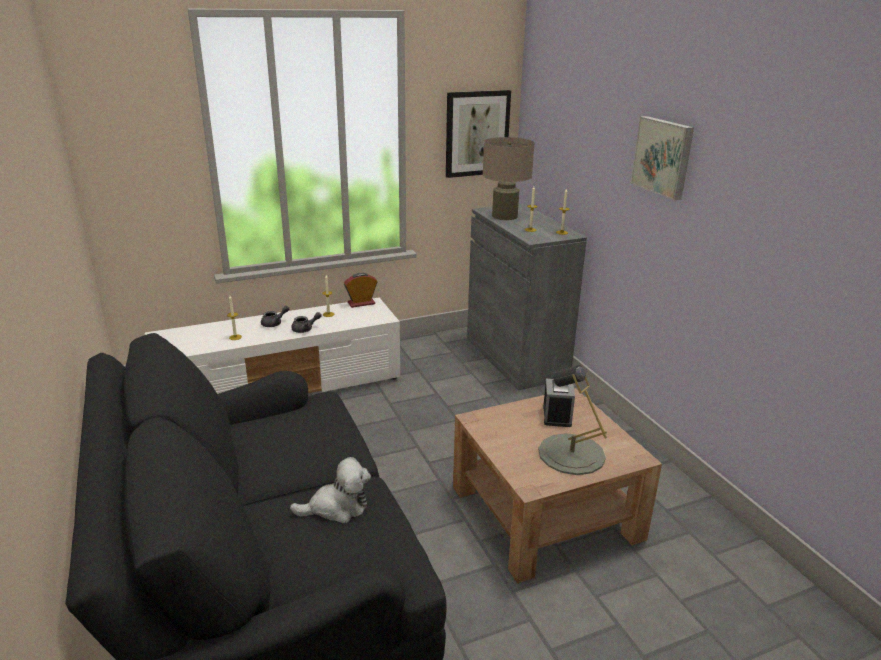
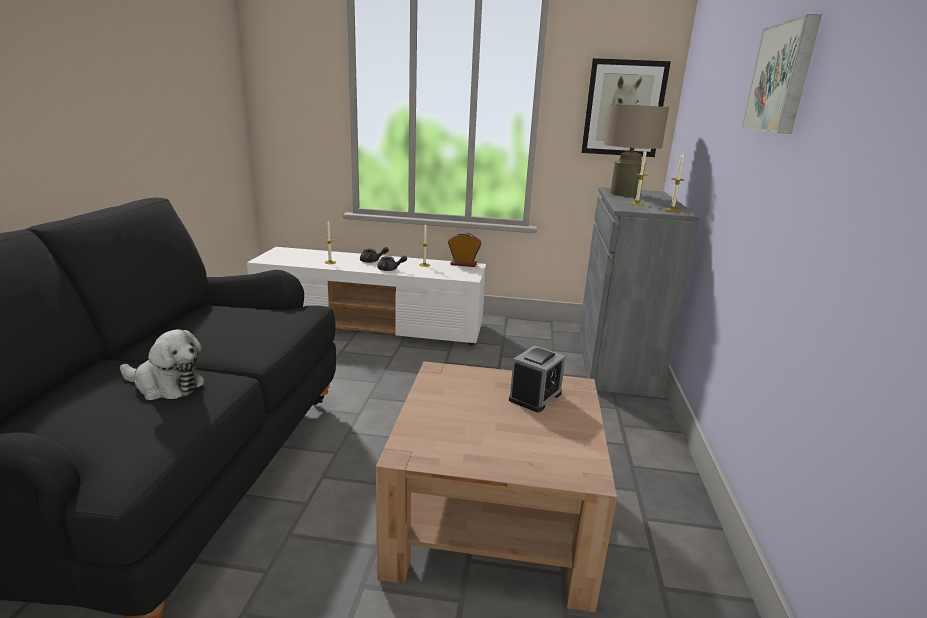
camera: 30 degrees right, 5 degrees down
grey table lamp [538,365,607,475] -> none

